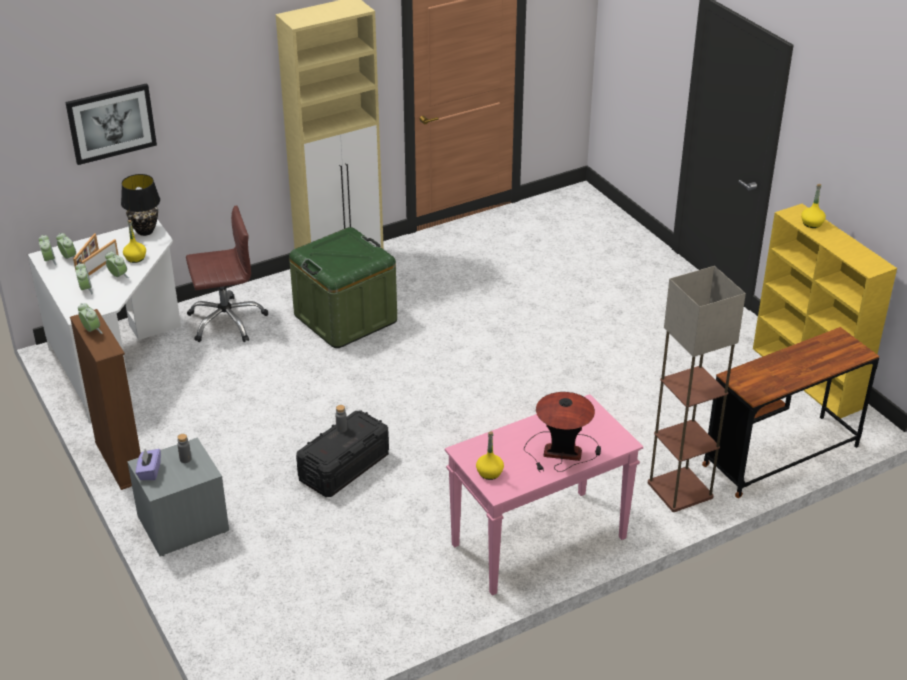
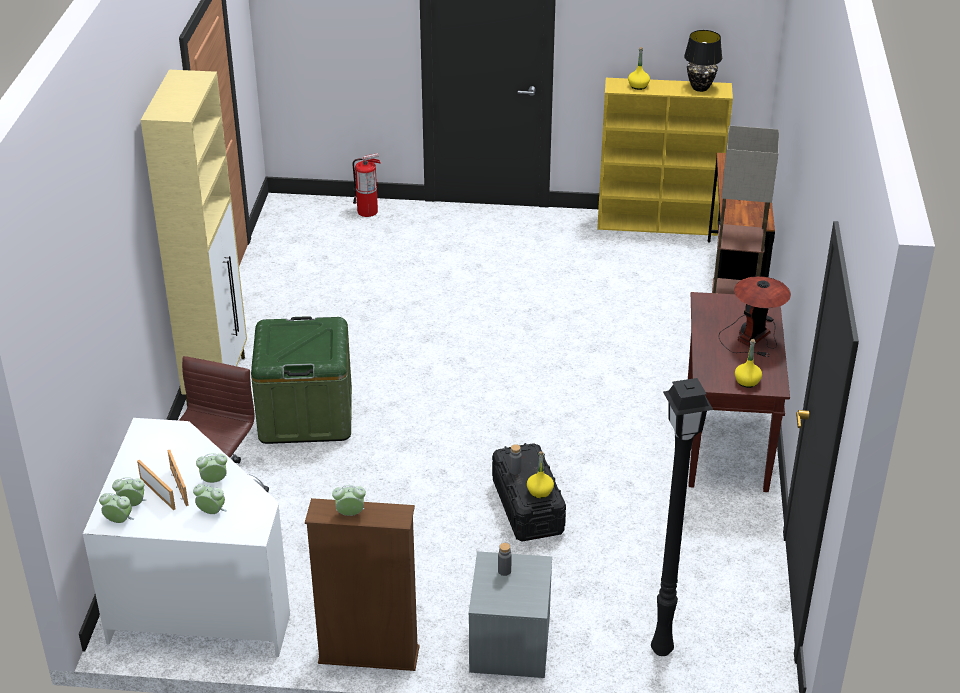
camera: 55 degrees left, 0 degrees up
picture [65,83,157,165] -> none
black table lamp [121,174,160,236] -> black table lamp moved to [684,30,722,92]
yellow bottle [123,220,146,263] -> yellow bottle moved to [527,451,554,498]
purple tissue box [136,449,161,480] -> none
pink console table [445,394,643,595] -> brown console table [688,292,790,492]
none -> fire extinguisher [353,153,381,217]
none -> black floor lamp [651,378,713,656]

